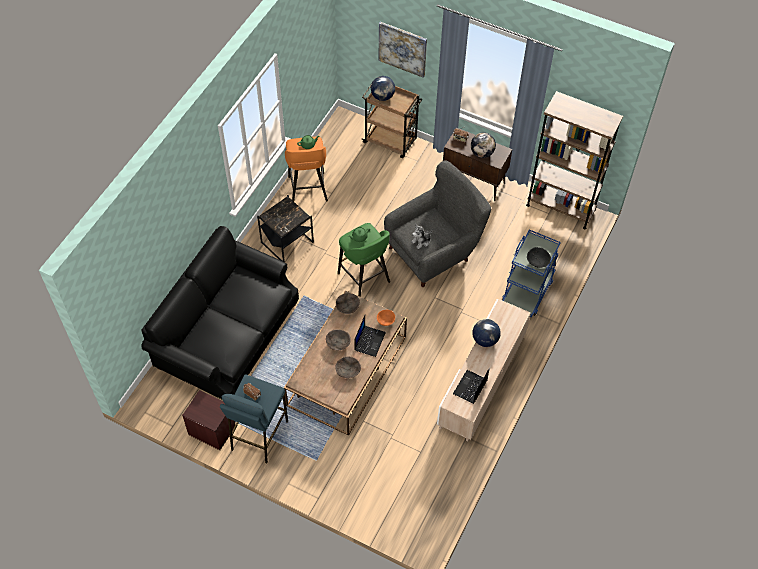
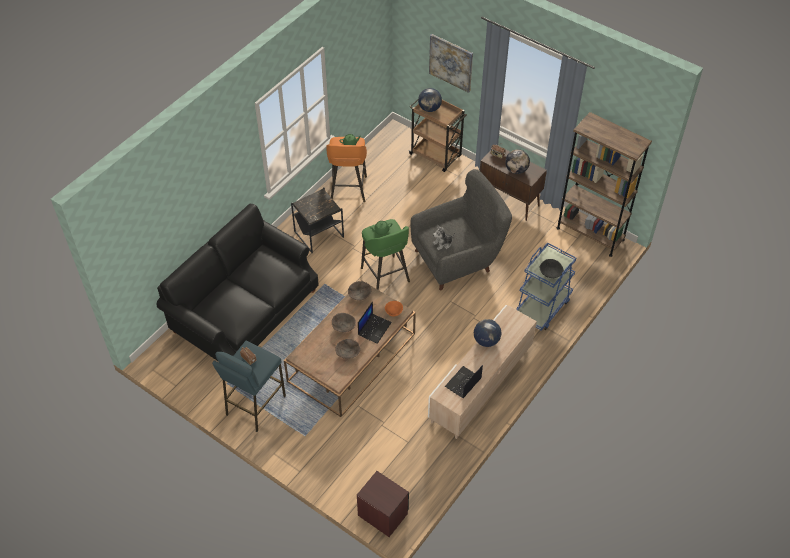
camera: 10 degrees right, 5 degrees down
brown nightstand [182,390,236,450] -> brown nightstand moved to [357,471,409,537]

